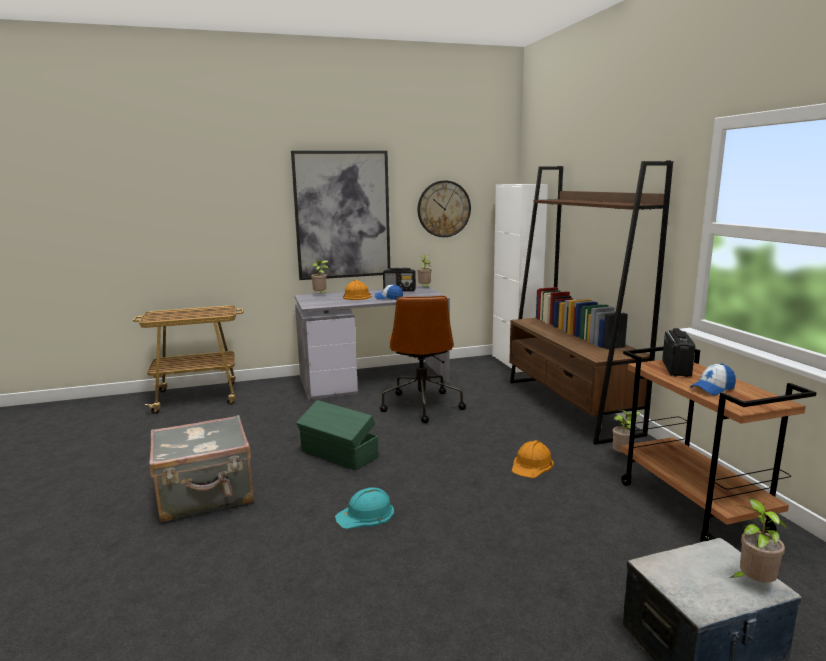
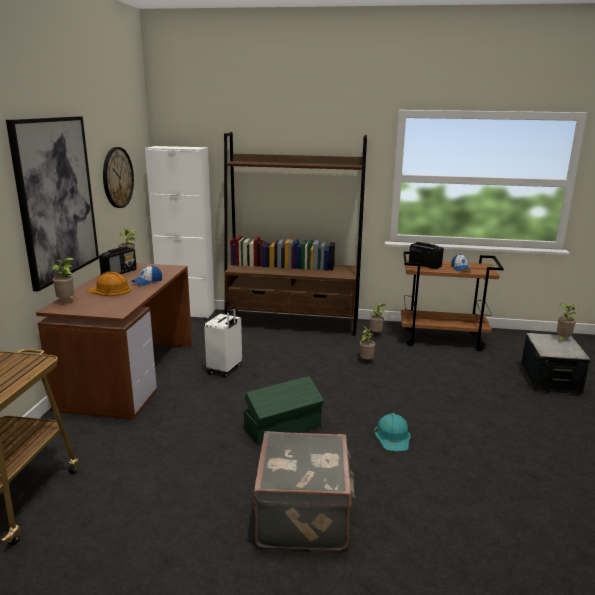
camera: 65 degrees left, 5 degrees up
grey desk [294,286,450,400] -> brown desk [36,263,192,420]
brown office chair [380,296,466,423] -> white suitcase [204,306,242,377]
orange hard hat [512,440,554,478] -> potted plant [360,326,375,360]

